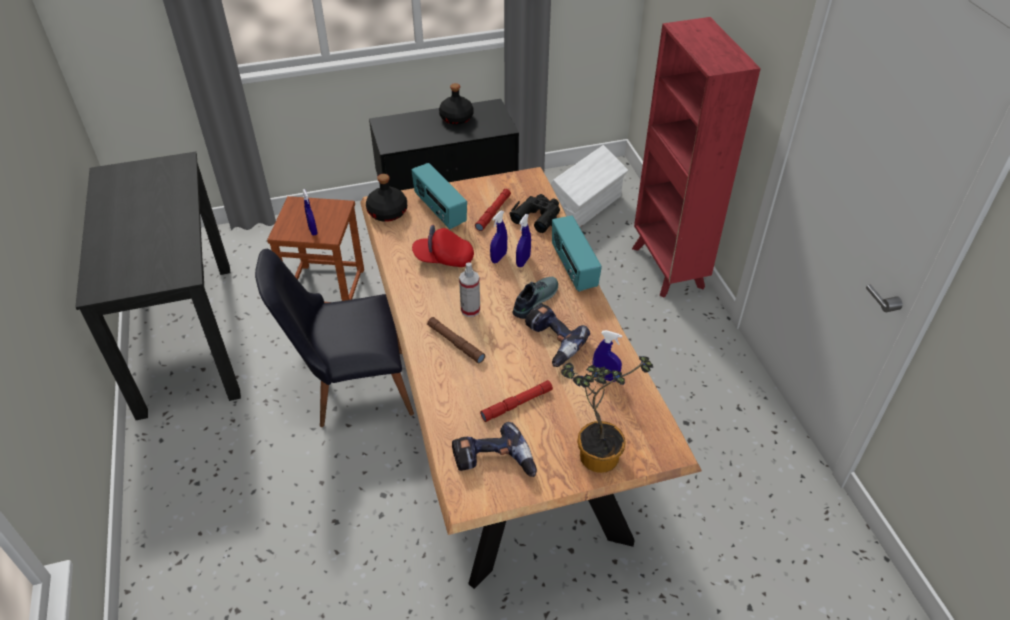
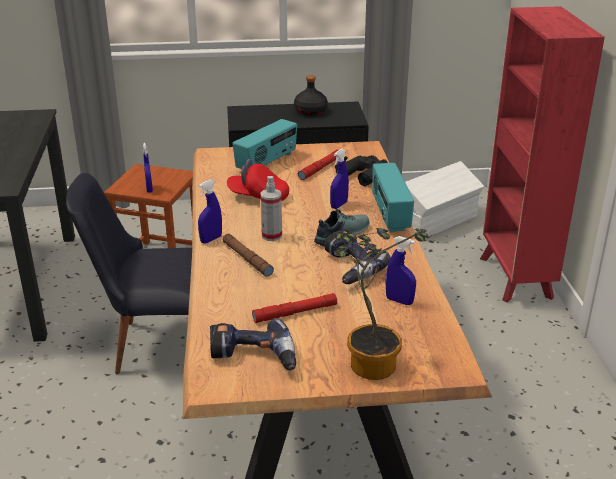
camera: 10 degrees right, 15 degrees down
black bottle [366,174,407,222] -> none
radio [411,163,467,229] -> radio turned 120 degrees counterclockwise [232,119,297,169]
blue spray bottle [490,211,507,263] -> blue spray bottle moved to [198,180,222,243]

